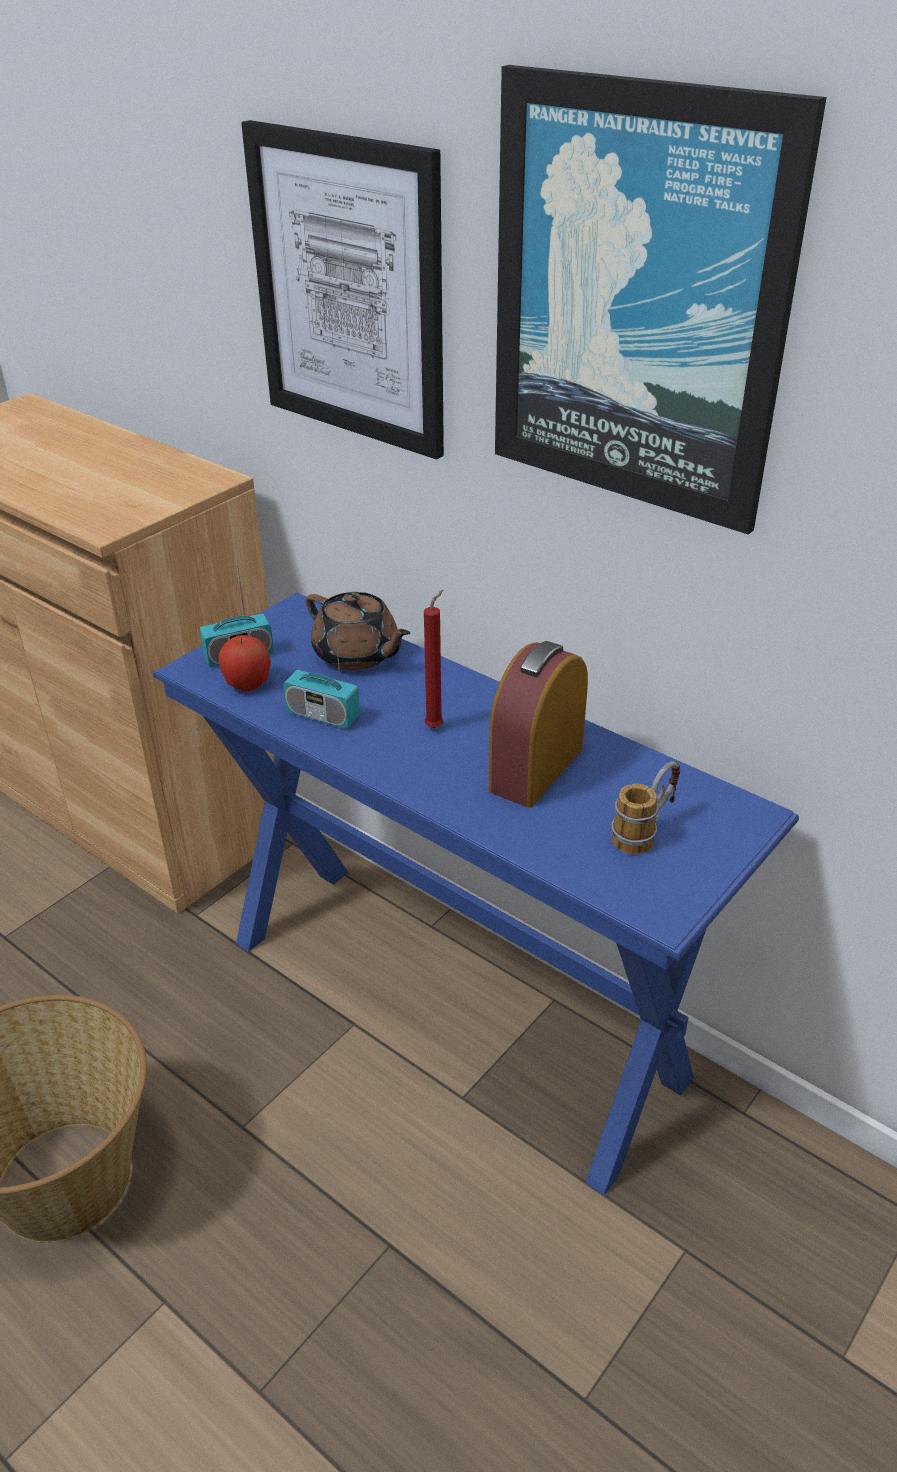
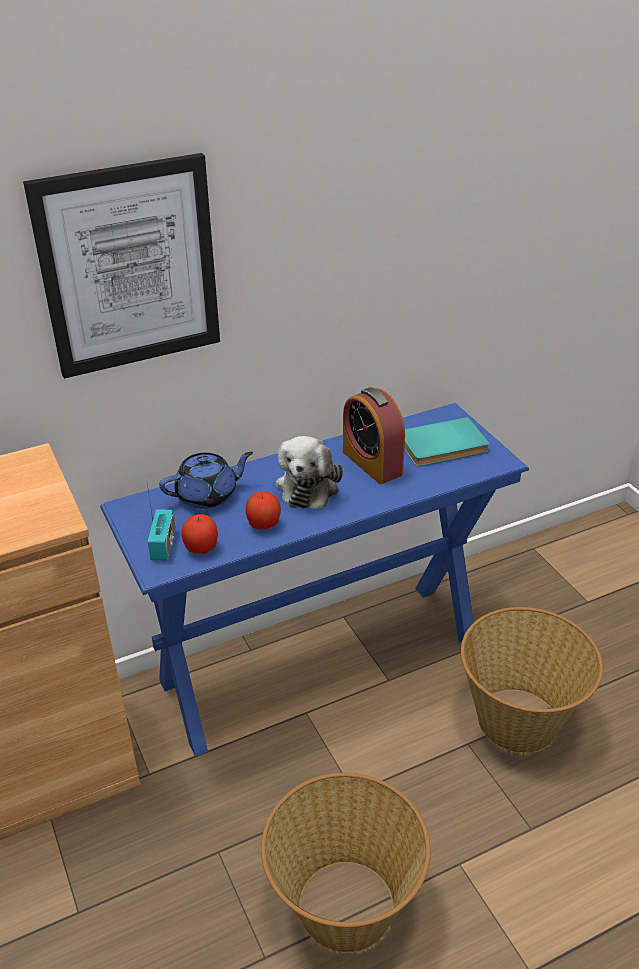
camera: 65 degrees left, 0 degrees up
radio [283,622,360,729] -> apple [245,491,281,529]
brown teapot [306,592,410,670] -> blue teapot [159,452,253,509]
red candle [424,590,443,728] -> plush toy [276,436,343,509]
picture [495,65,827,535] -> none
mug [611,762,681,854] -> turquoise book [404,417,489,466]
none -> basket [461,607,603,753]

